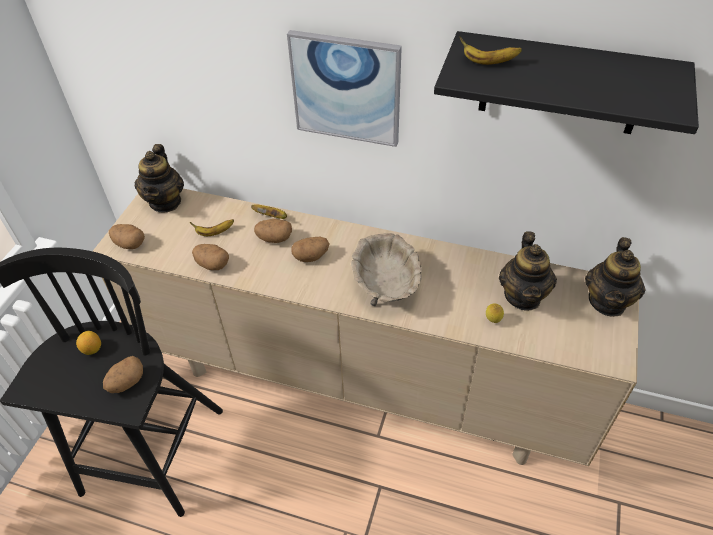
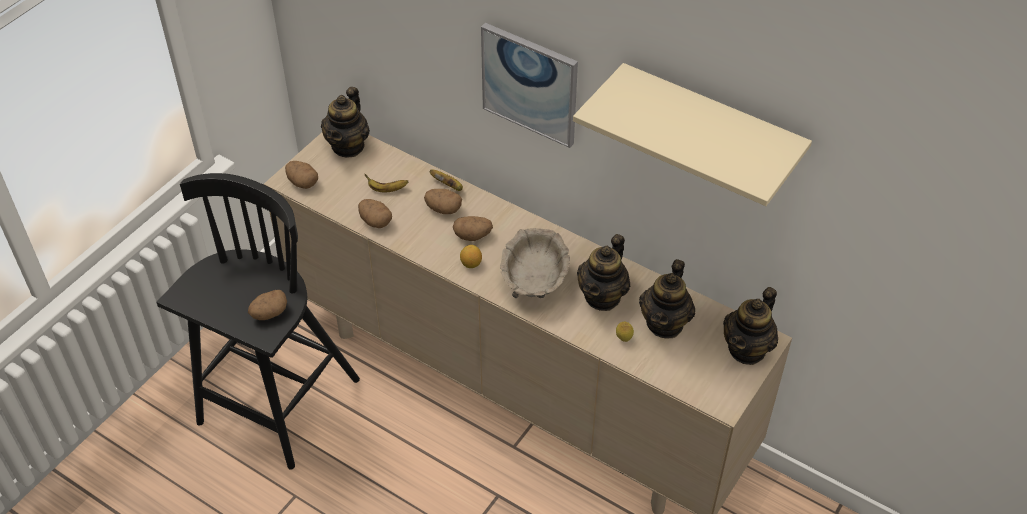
camera: 15 degrees right, 0 degrees up
lemon [76,331,101,355] -> lemon moved to [460,245,482,268]
black shelf [434,31,699,134] -> beige shelf [573,63,812,206]
banana [460,37,522,65] -> none
none -> teapot [577,234,630,311]

